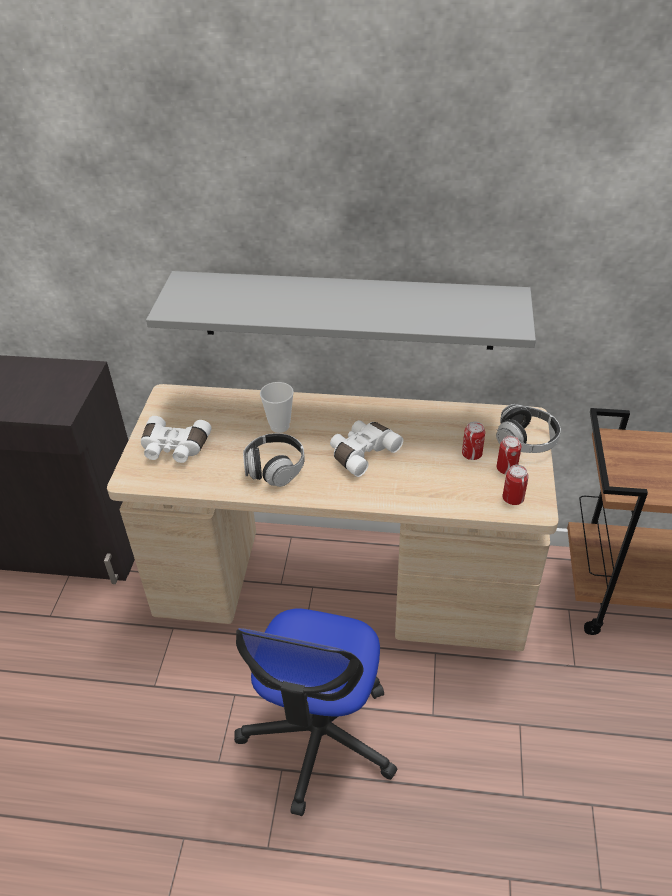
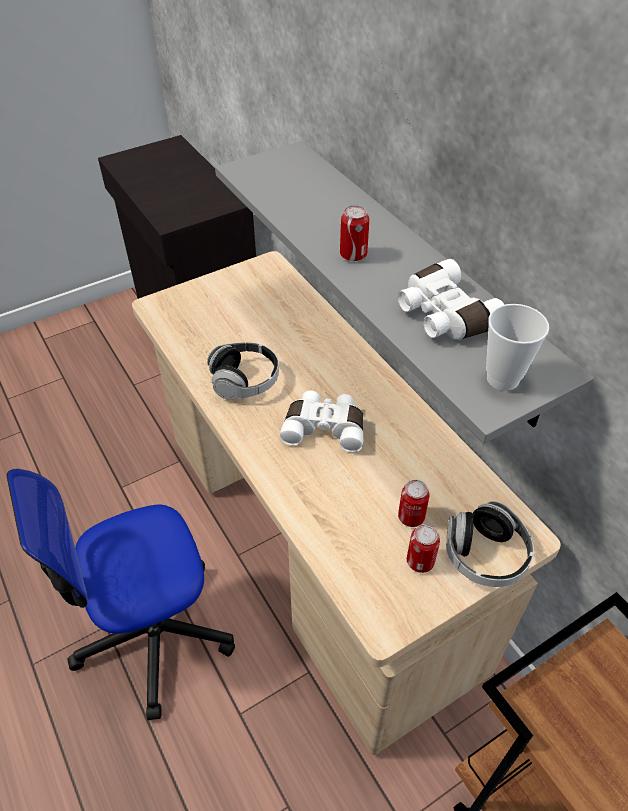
camera: 50 degrees right, 5 degrees up
white binoculars [141,416,212,463] -> white binoculars moved to [398,259,505,340]
cup [260,382,294,433] -> cup moved to [486,304,549,391]
can [503,465,529,505] -> can moved to [340,205,369,261]

